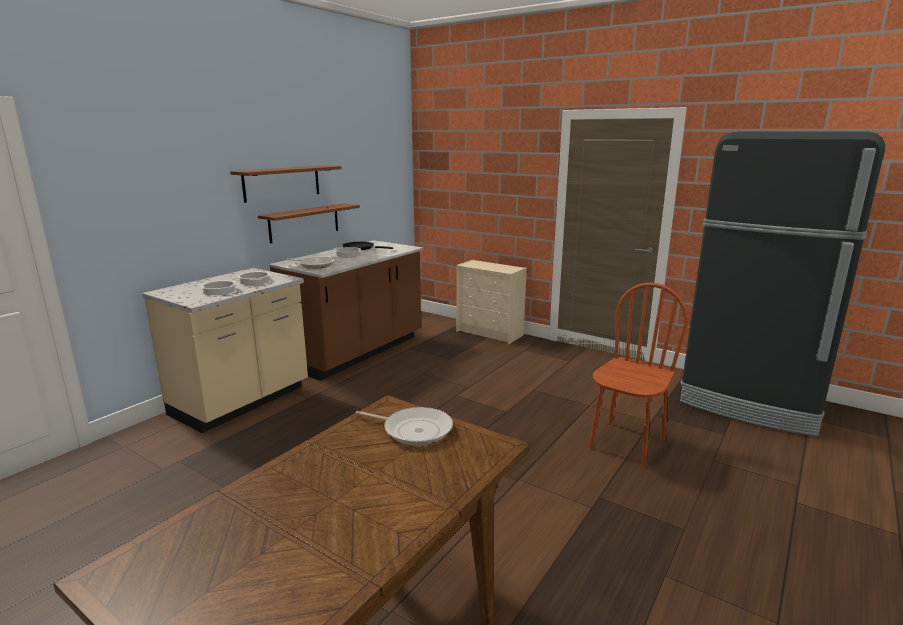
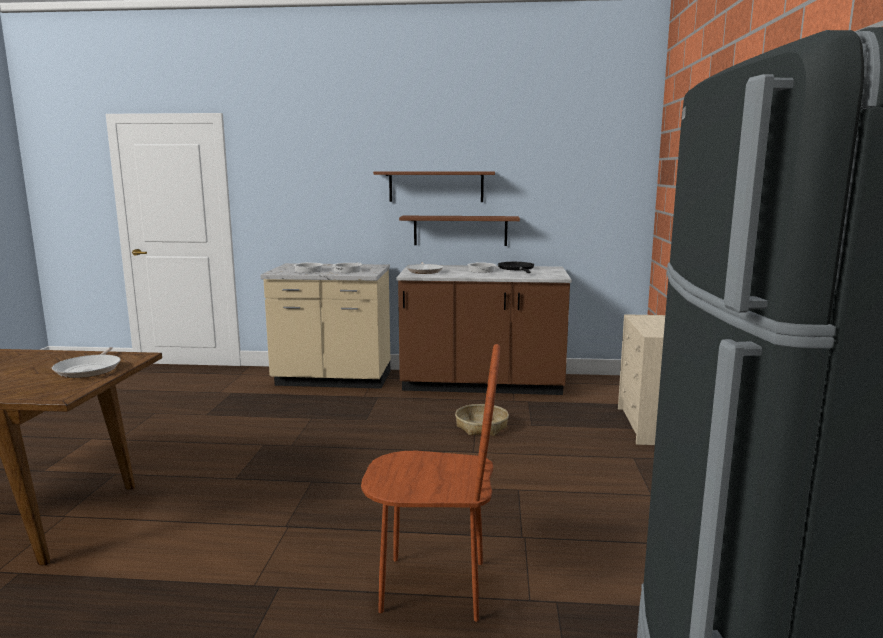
camera: 60 degrees right, 5 degrees down
none -> basket [455,404,509,436]

